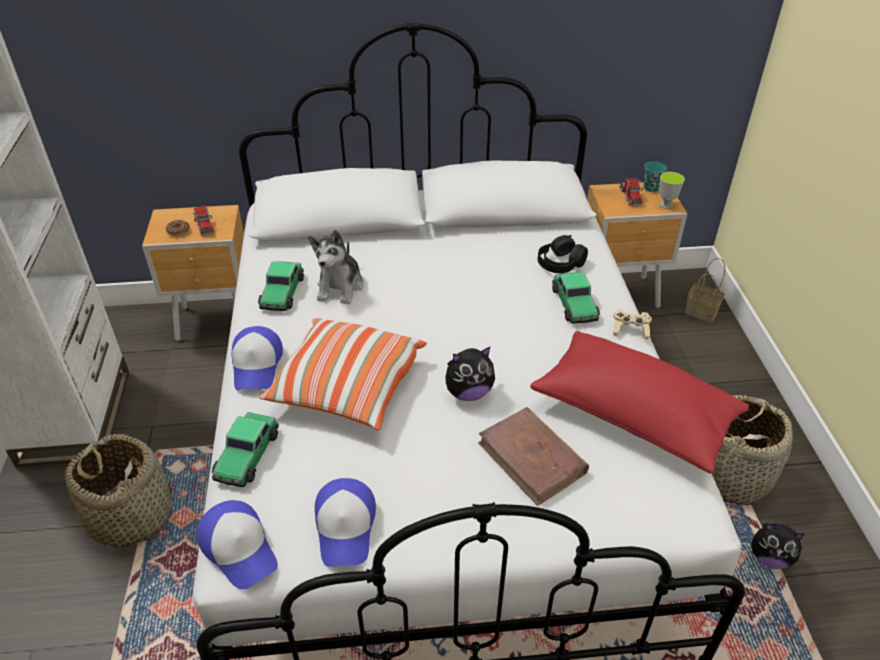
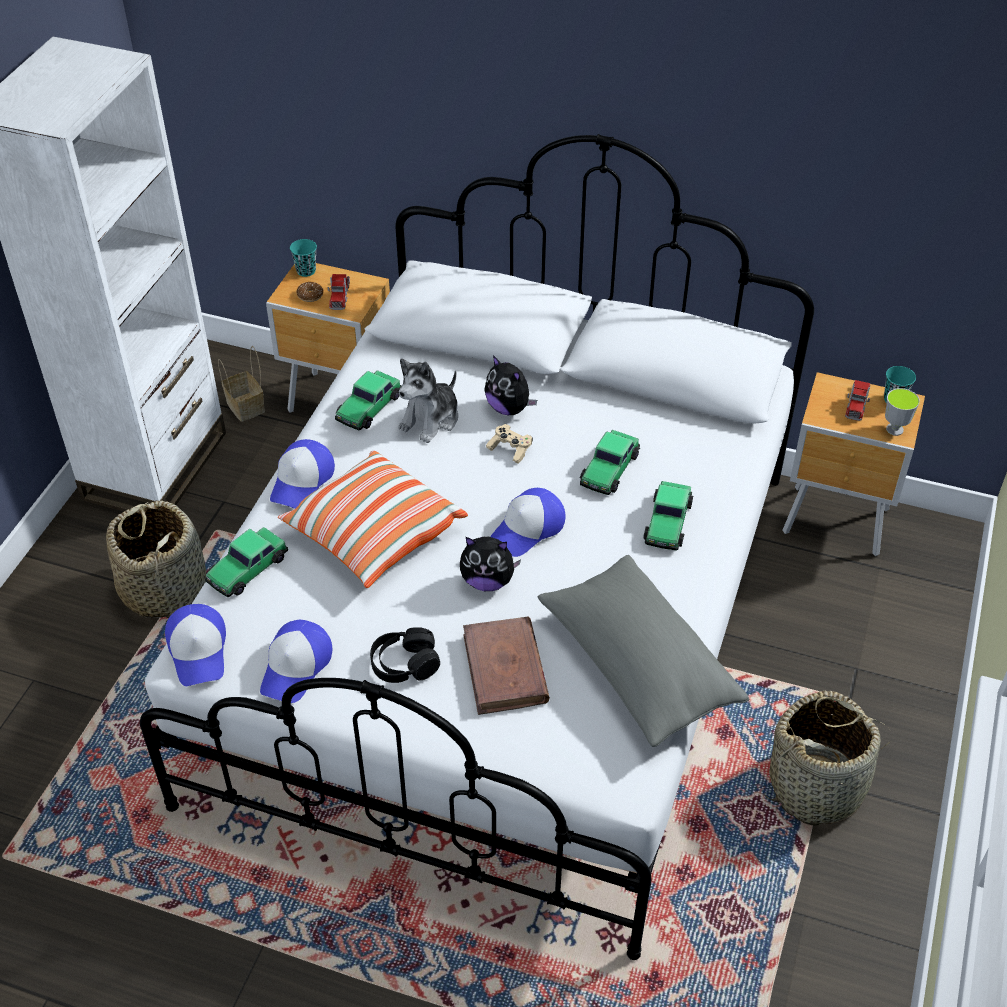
camera: 25 degrees right, 5 degrees up
red pillow [530,331,749,474] -> grey pillow [538,555,749,747]
black headphones [538,235,588,273] -> black headphones moved to [370,627,440,683]
beige game controller [613,309,652,339] -> beige game controller moved to [486,424,533,464]
basket [684,258,725,323] -> basket moved to [218,346,265,422]
plush toy [751,523,804,569] -> plush toy moved to [484,355,537,415]
none -> turquoise cup [290,239,317,277]
none -> cap [490,488,566,557]
none -> toy car [580,430,640,495]

